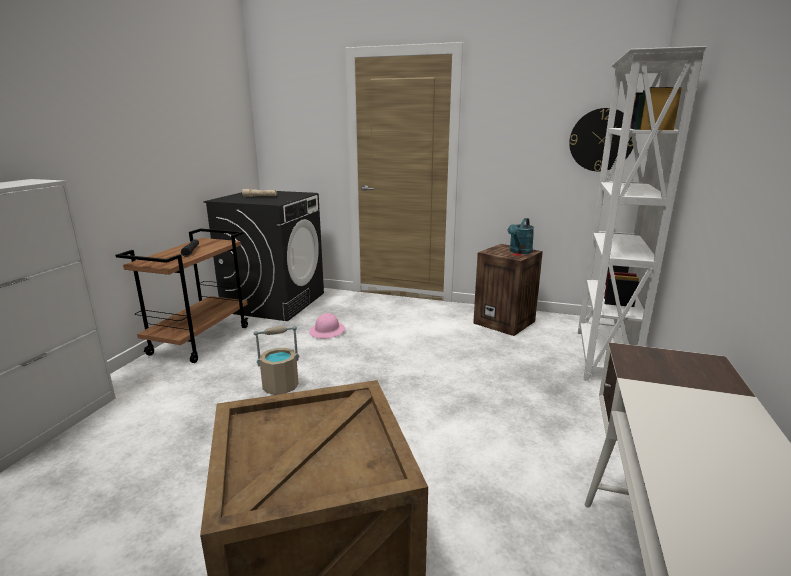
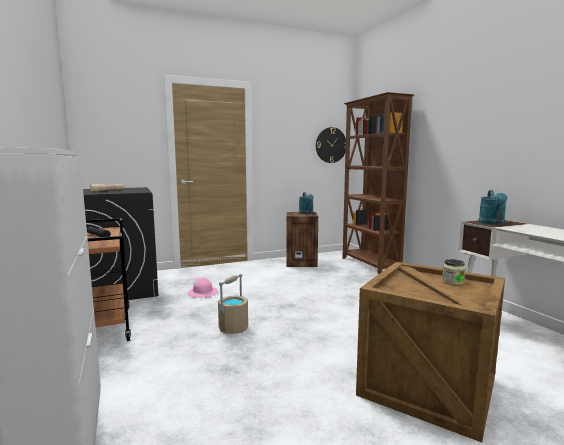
camera: 40 degrees left, 10 degrees down
white bookcase [578,46,707,381] -> brown bookcase [343,92,414,275]
none -> jar [442,259,465,285]
none -> turquoise watering can [478,190,508,225]

